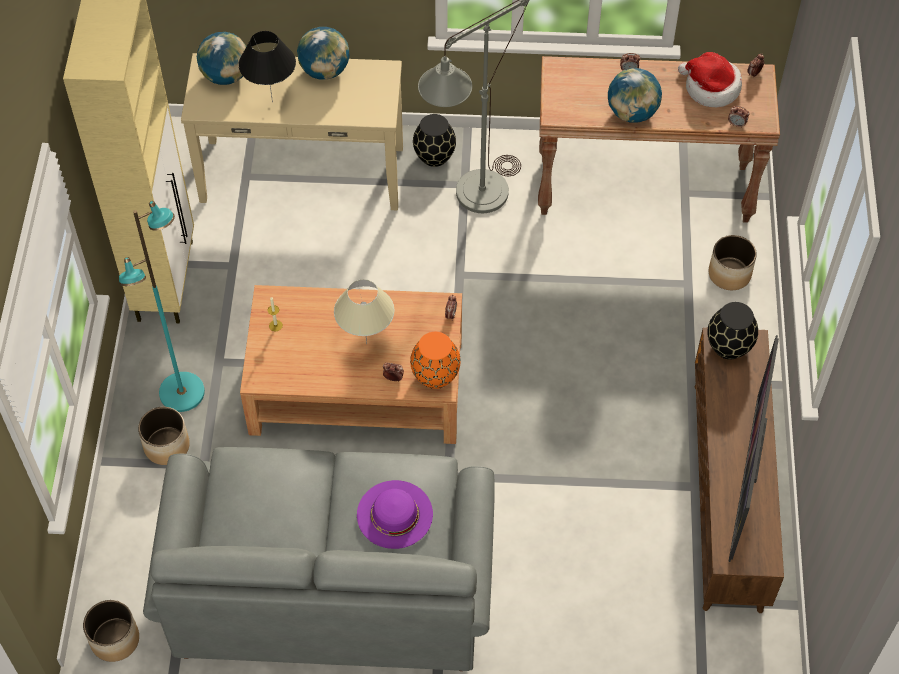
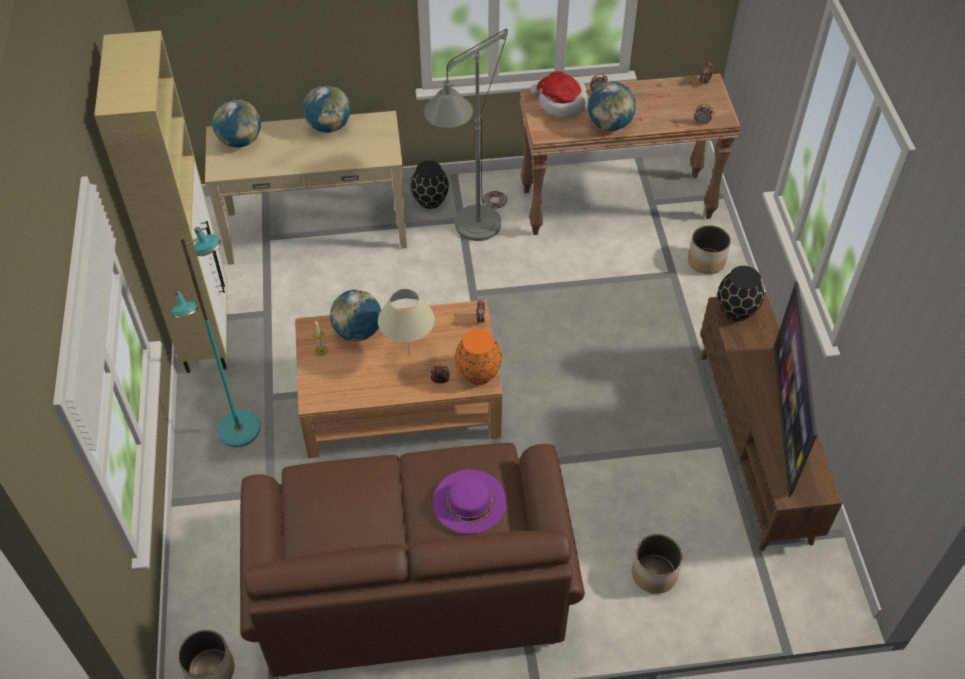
camera: 10 degrees left, 5 degrees down
planter [138,407,190,465] -> planter moved to [632,534,683,594]
grey sofa [143,447,495,671] -> brown sofa [240,443,585,677]
black table lamp [239,31,296,103] -> none
hat [678,52,742,107] -> hat moved to [530,71,588,118]
none -> globe [330,290,381,341]

